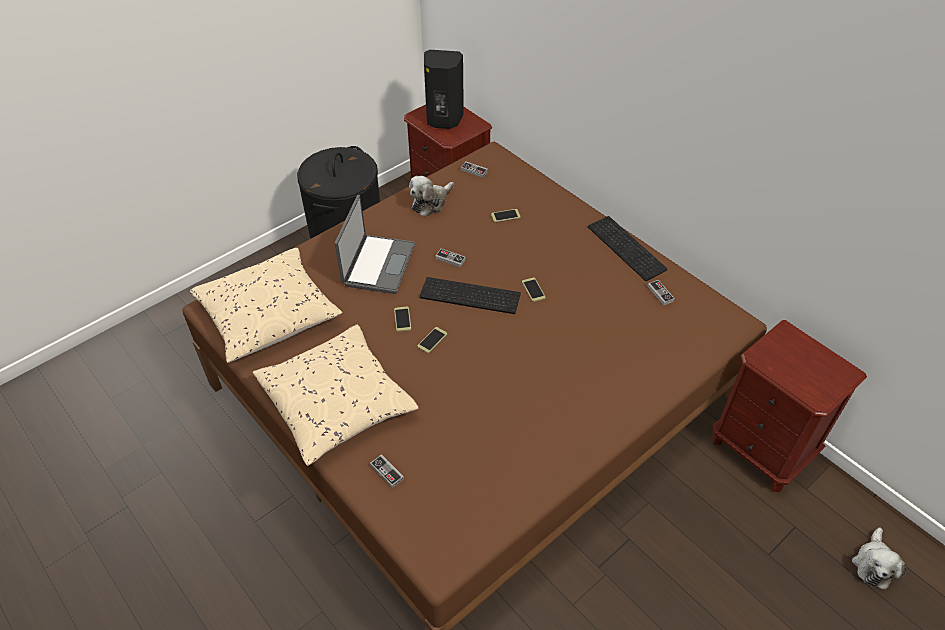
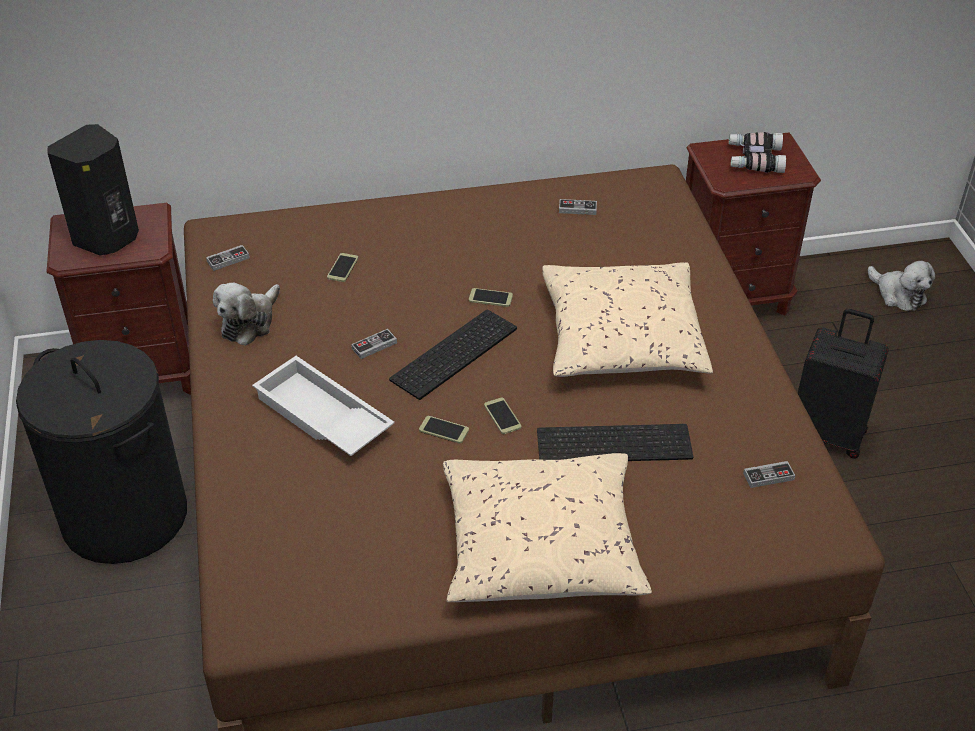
camera: 60 degrees left, 5 degrees down
beige pillow [190,248,342,363] -> beige pillow moved to [542,262,713,377]
laptop [335,195,415,294] -> white tray [252,356,395,456]
game controller [370,454,404,488] -> game controller moved to [743,461,795,488]
plush toy [409,176,454,217] -> plush toy turned 45 degrees clockwise [213,283,280,346]
keyboard [588,216,668,281] -> keyboard moved to [537,424,693,461]
none -> binoculars [729,132,786,173]
none -> black suitcase [798,309,889,458]

